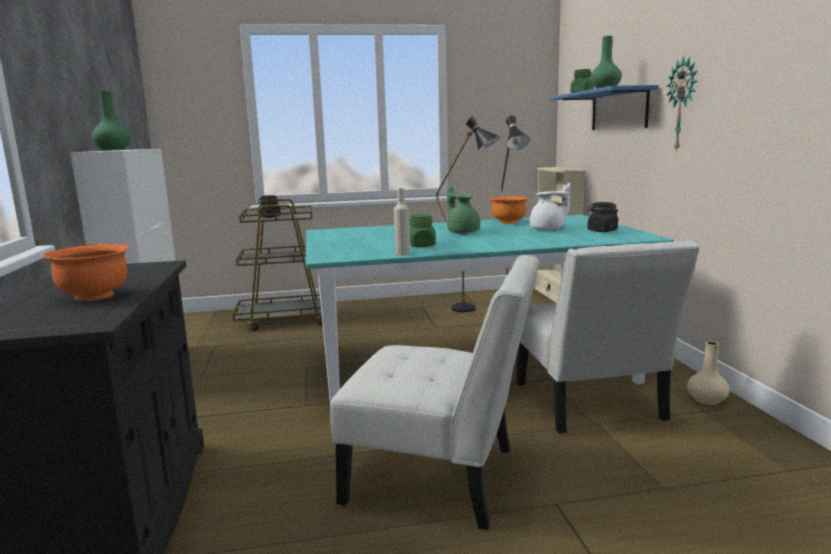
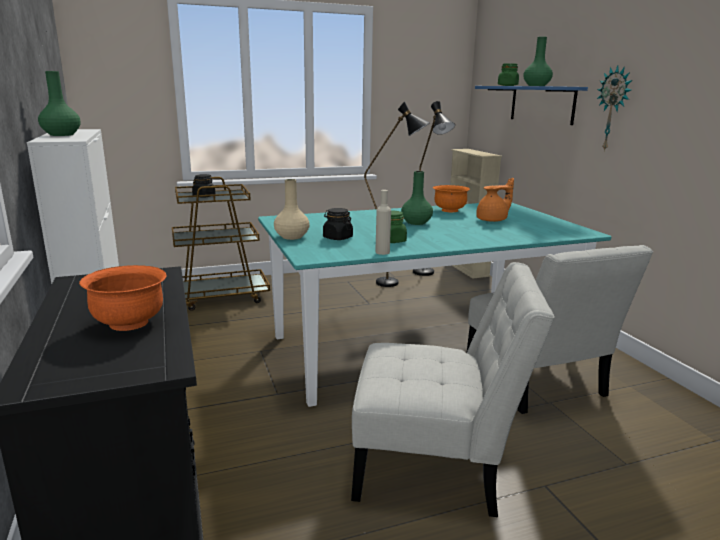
camera: 10 degrees left, 5 degrees up
green teapot [447,186,480,233] -> green vase [401,171,433,225]
white teapot [530,183,570,230] -> orange teapot [476,178,514,222]
black jar [587,202,618,232] -> black jar moved to [323,208,353,240]
beige vase [687,341,729,405] -> beige vase moved to [274,179,310,240]

